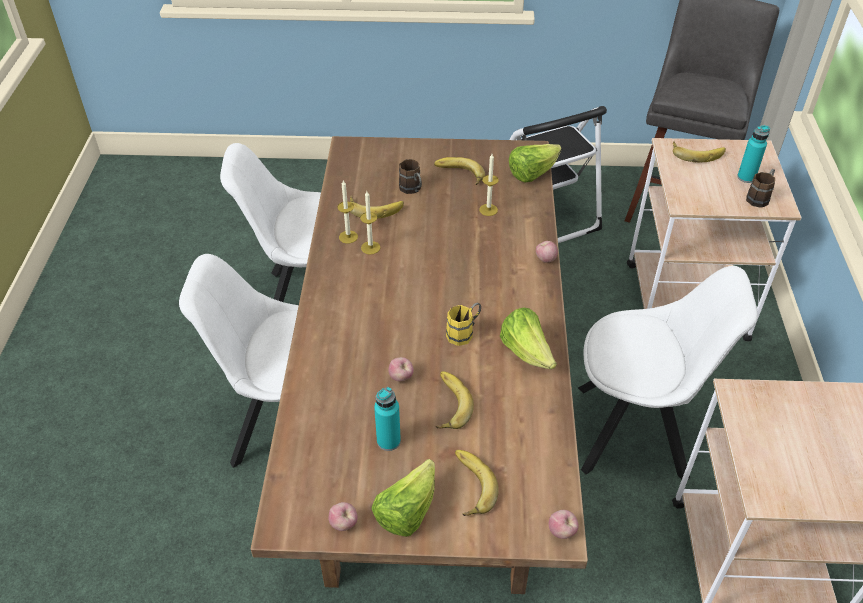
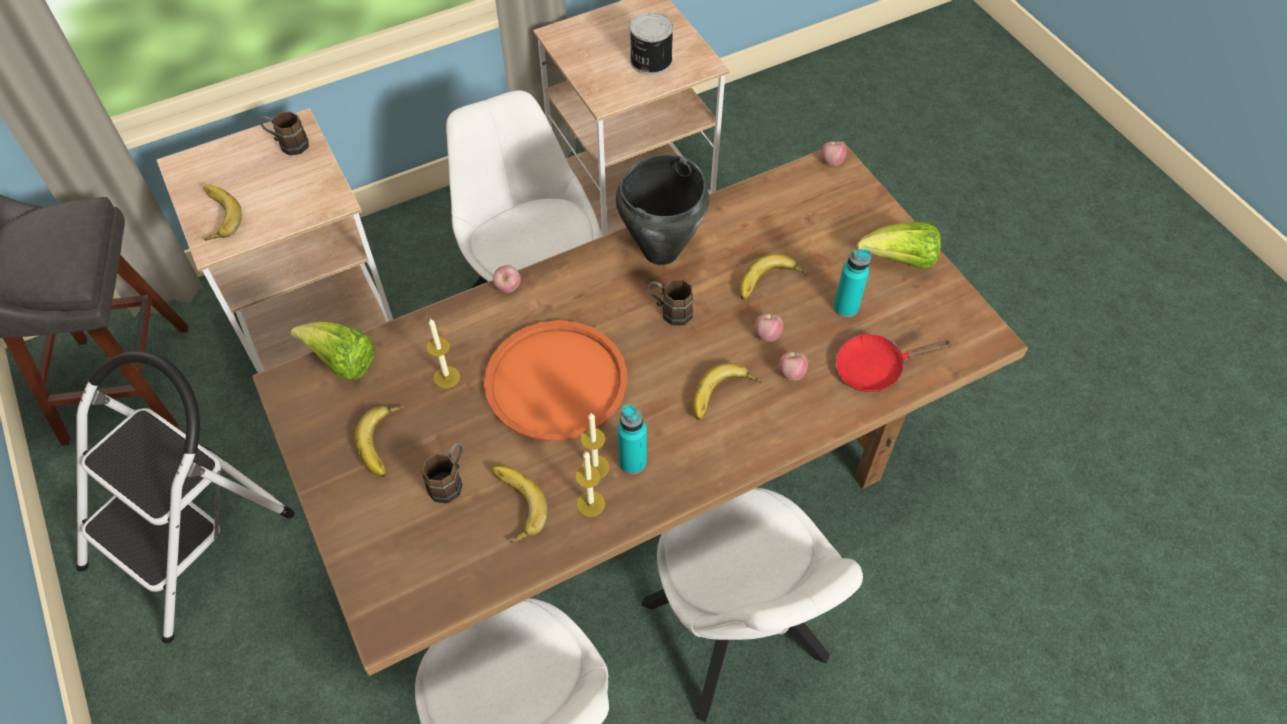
camera: 120 degrees left, 10 degrees up
apple [328,502,358,531] -> apple moved to [779,352,808,381]
yellow mug [446,303,481,346] -> brown mug [647,279,693,326]
banana [455,450,499,516] -> banana moved to [692,362,761,420]
lettuce [500,308,557,369] -> black cooking pot [616,154,709,265]
turquoise bottle [737,125,770,183] -> turquoise bottle moved to [618,404,647,474]
none -> orange tray [484,320,627,441]
none -> can [630,12,673,75]
none -> red frying pan [836,334,953,392]

